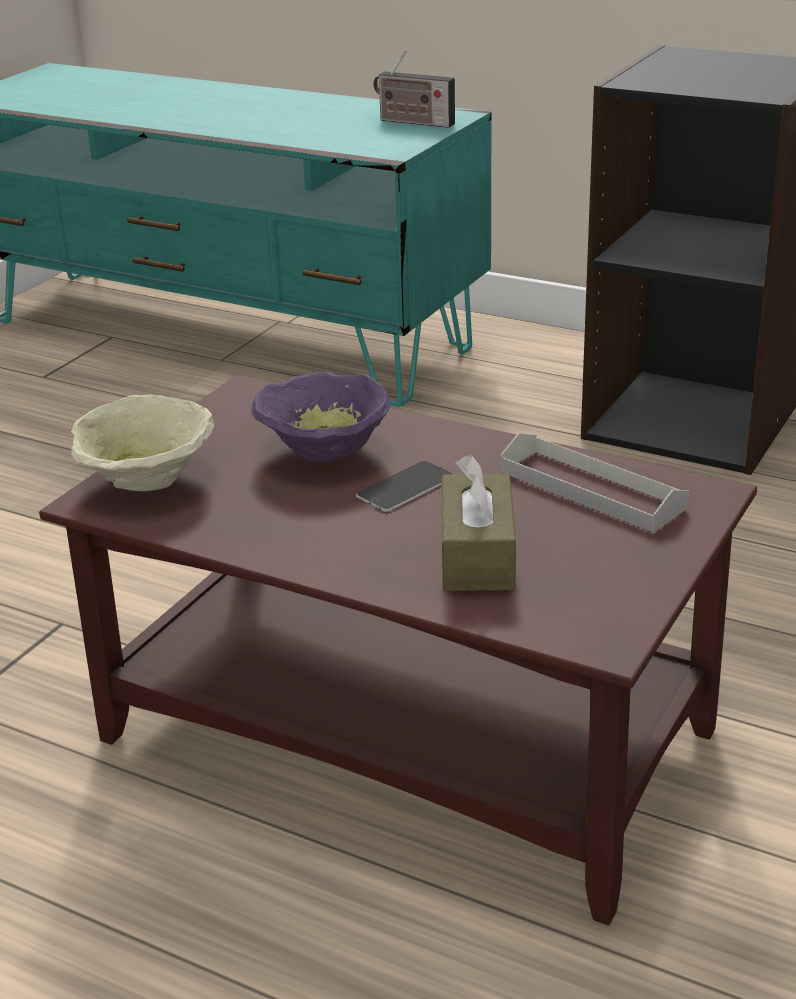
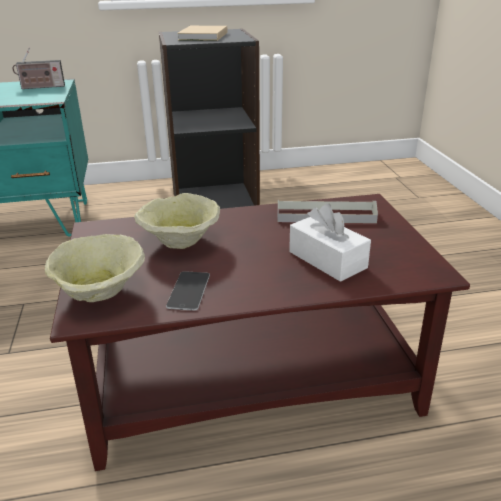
camera: 40 degrees left, 0 degrees up
purple bowl [251,372,390,463] -> beige bowl [134,193,220,249]
phone [356,461,454,512] -> phone moved to [166,271,210,311]
brown tissue box [442,455,516,591] -> white tissue box [289,203,371,282]
none -> beige book [177,26,227,41]

